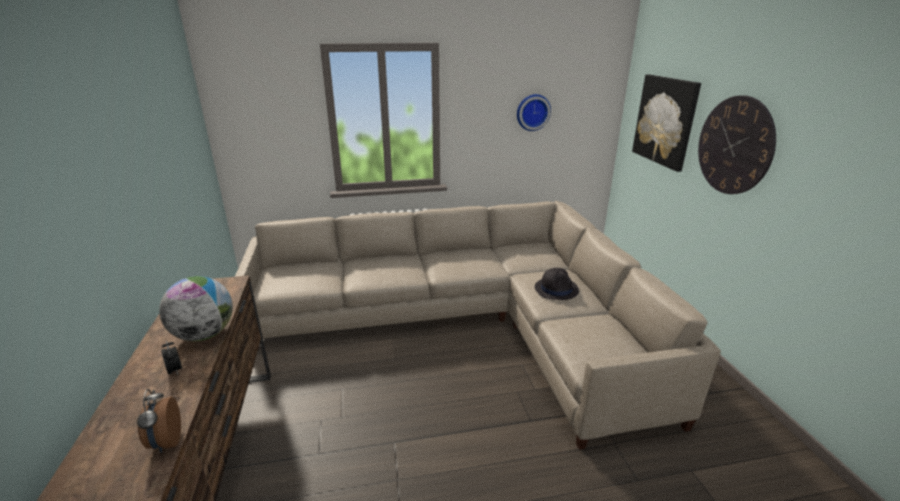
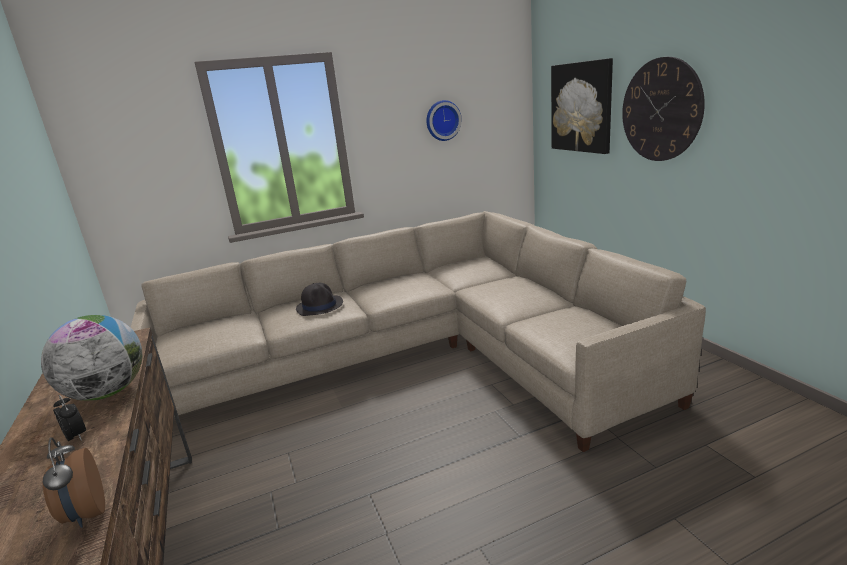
camera: 10 degrees left, 5 degrees down
black hat [535,268,579,300] -> black hat moved to [296,283,343,316]

